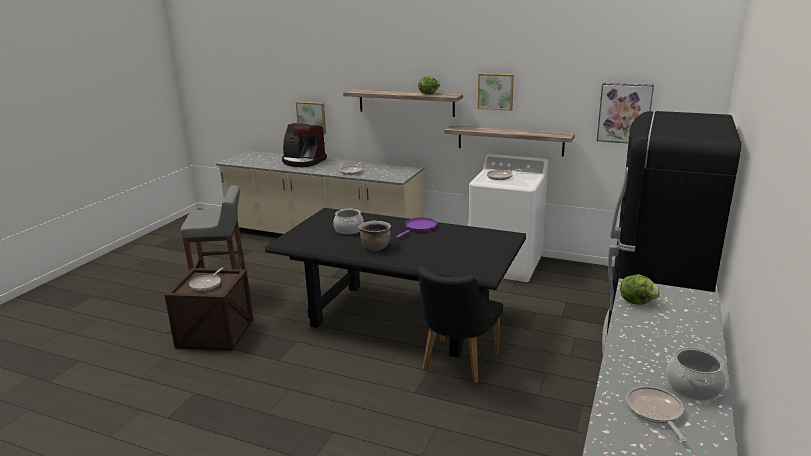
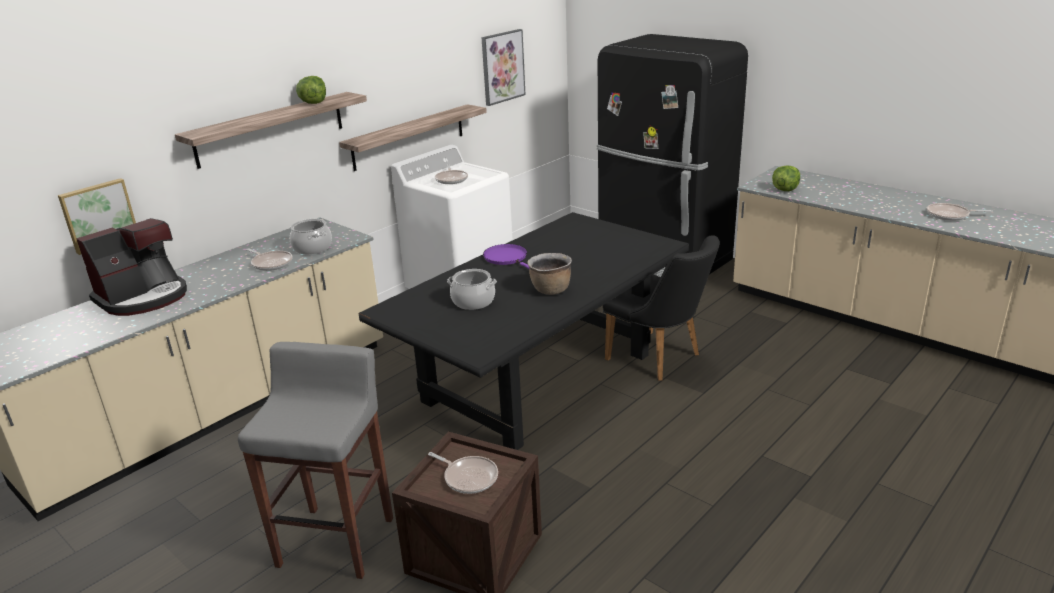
camera: 70 degrees left, 5 degrees up
picture [478,73,514,111] -> none
cooking pot [666,347,726,401] -> cooking pot moved to [290,219,332,254]

